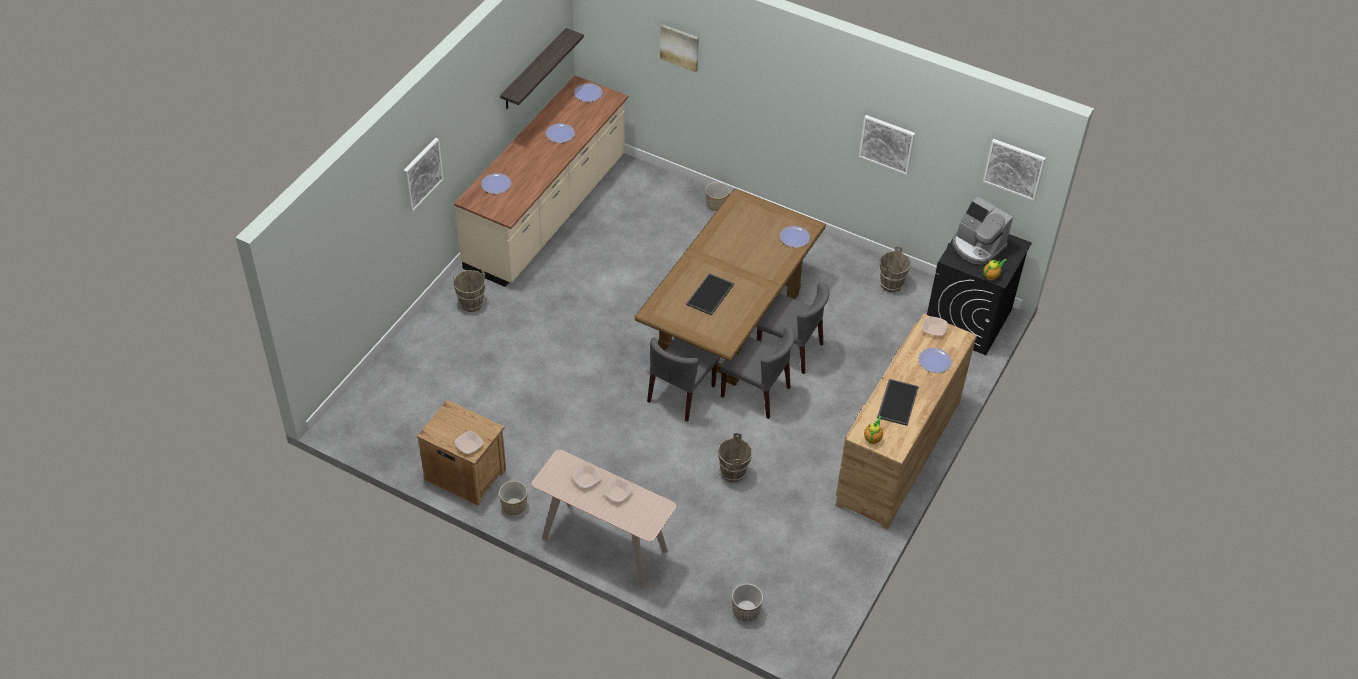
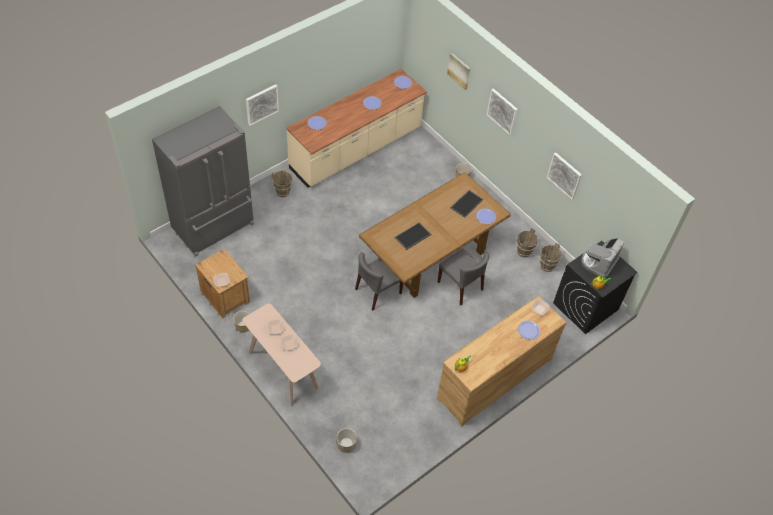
camera: 20 degrees right, 5 degrees up
shelf [500,28,584,109] -> none
brown bucket [717,433,752,483] -> brown bucket moved to [516,228,538,257]
grey chair [721,326,795,419] -> none
tray [877,379,919,426] -> tray moved to [450,190,484,218]
coffee machine [952,197,1013,265] -> coffee machine turned 60 degrees clockwise [581,238,624,278]
picture [983,139,1046,201] -> picture moved to [487,89,518,135]
none -> grey fridge [152,106,254,256]

